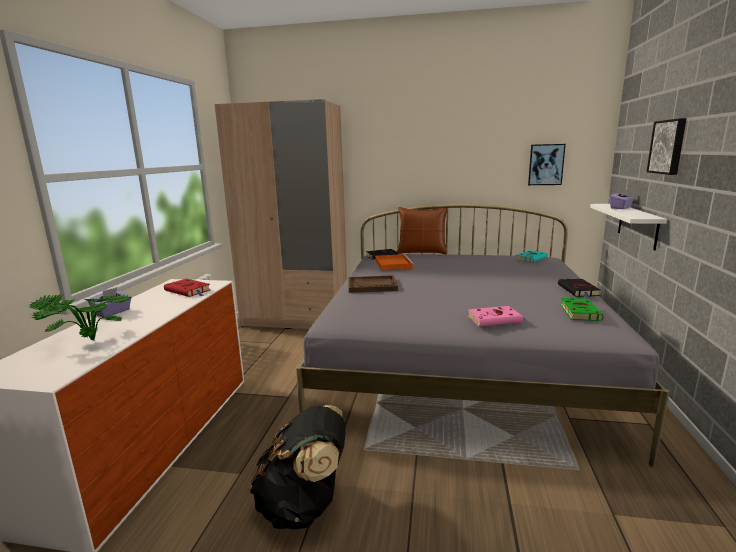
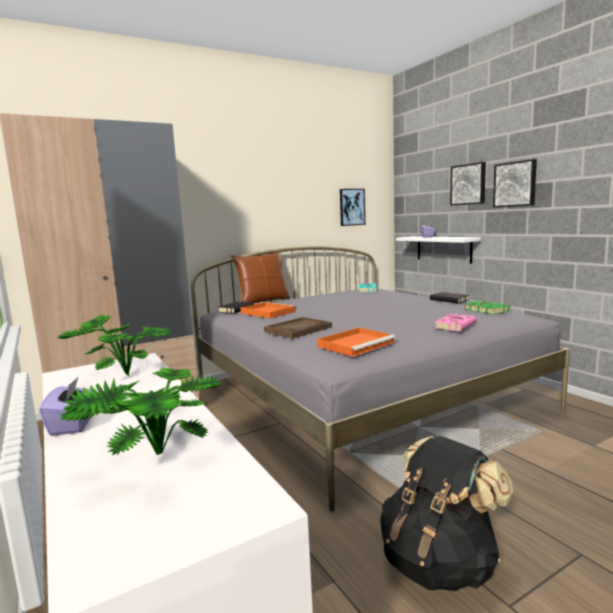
camera: 40 degrees left, 5 degrees down
red book [164,279,210,297] -> potted plant [57,315,171,376]
none -> orange tray [317,327,395,357]
none -> picture [493,159,537,207]

